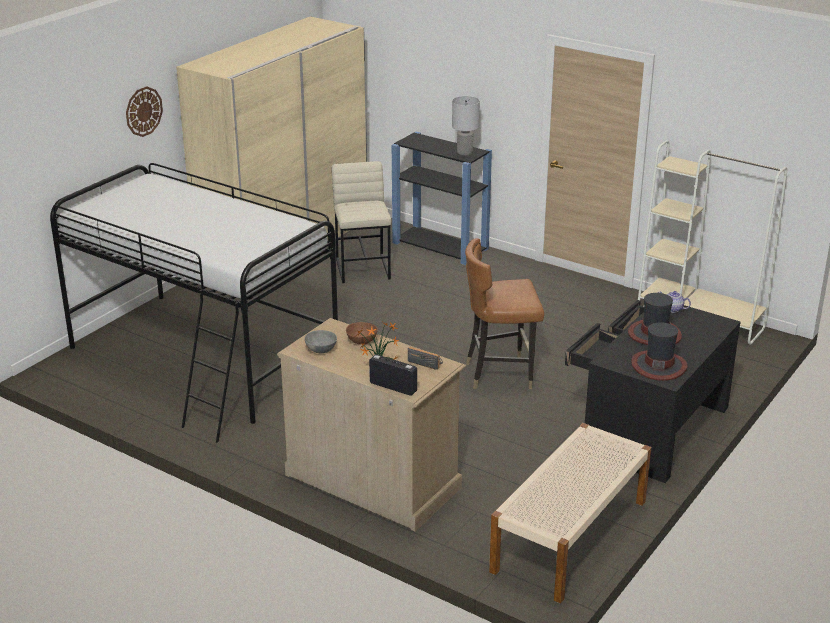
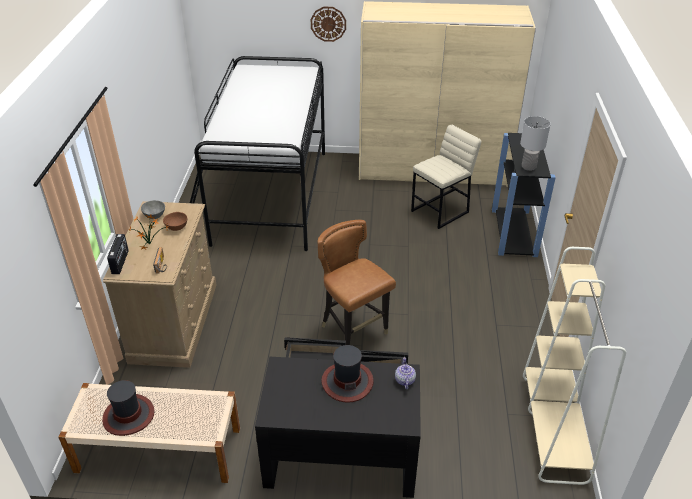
camera: 60 degrees right, 10 degrees up
hat [631,322,688,381] -> hat moved to [102,380,155,436]

